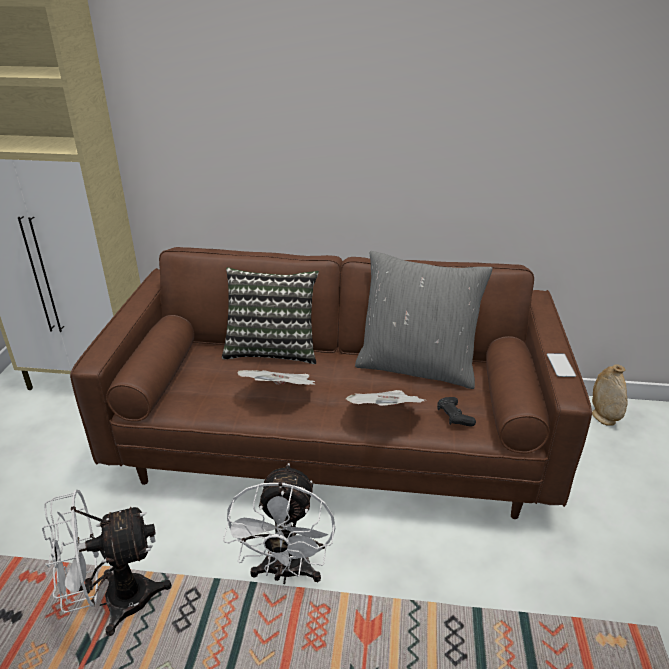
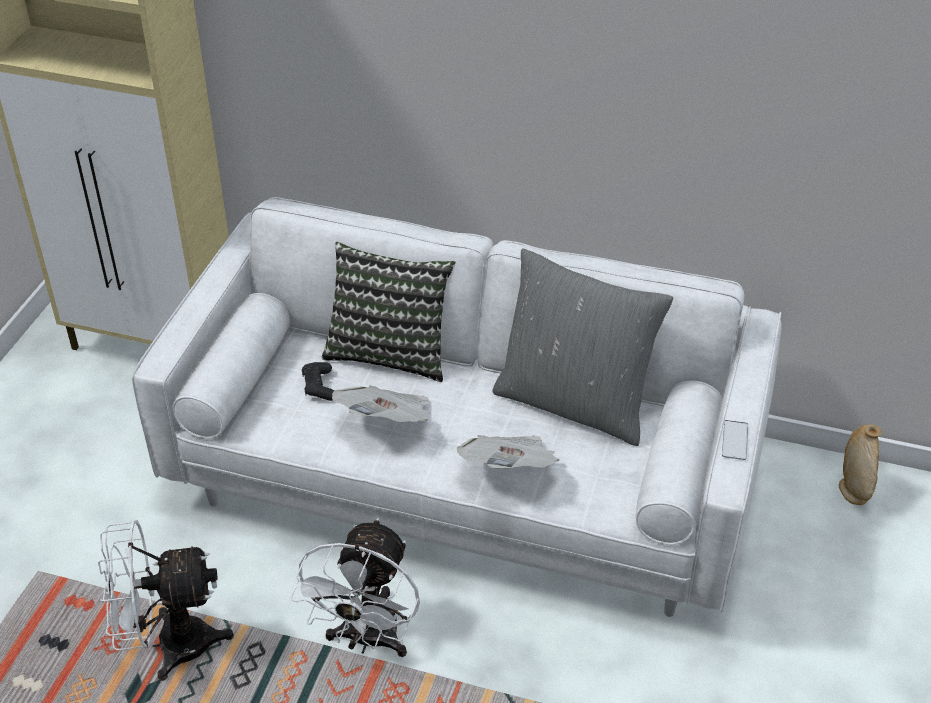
camera: 10 degrees right, 10 degrees up
brown sofa [70,247,592,519] -> white sofa [132,197,782,617]
black game controller [437,397,476,427] -> black game controller moved to [302,362,334,401]

